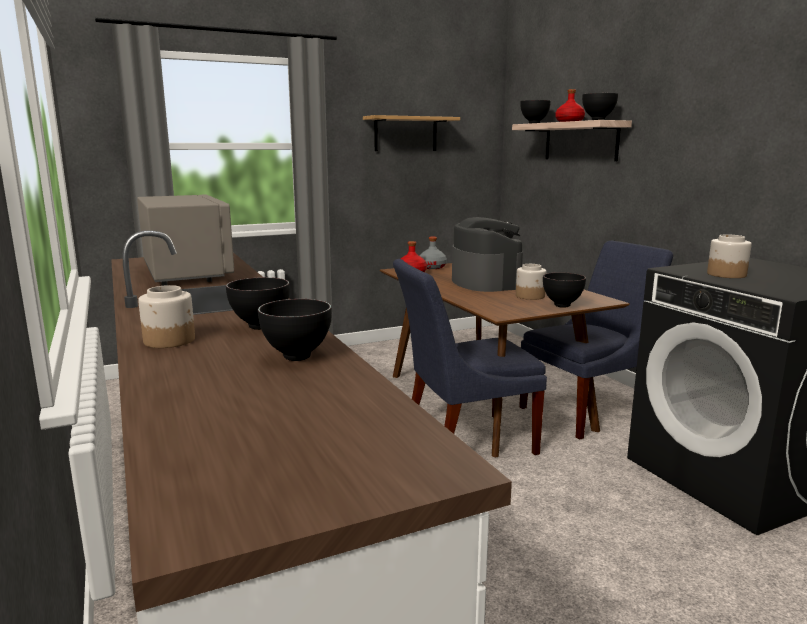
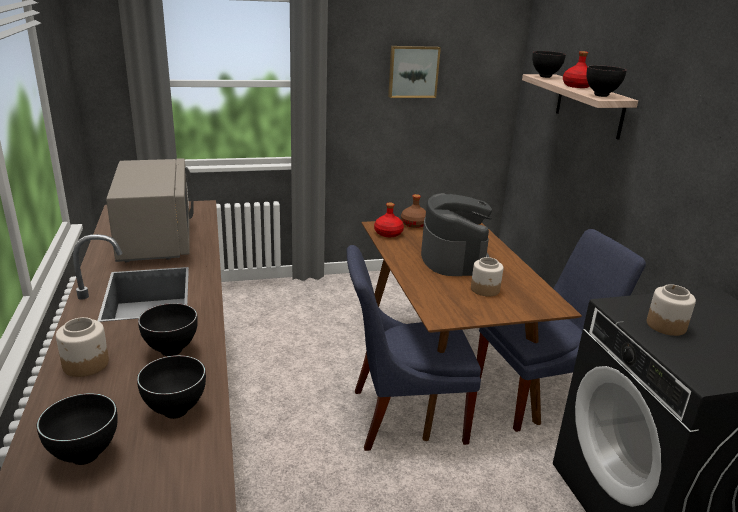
camera: 10 degrees right, 10 degrees up
shelf [363,115,460,151] -> picture [388,46,441,98]
grey bottle [420,237,447,269] -> brown bottle [401,194,426,228]
black bowl [543,272,586,308] -> black bowl moved to [37,393,118,465]

